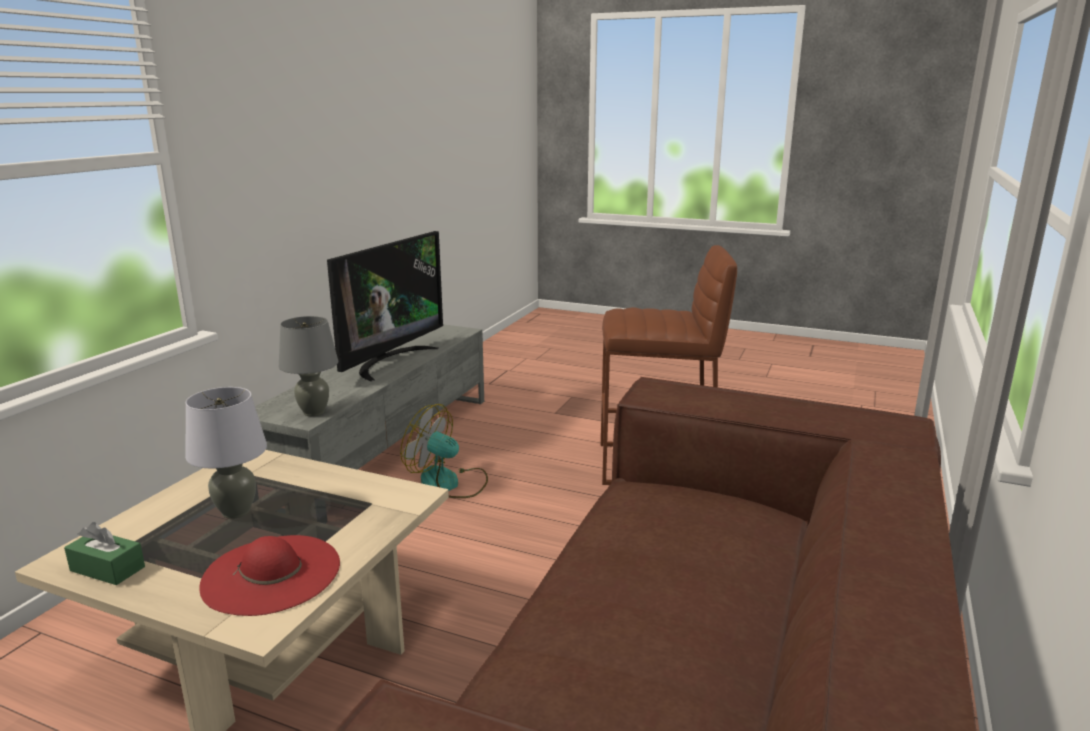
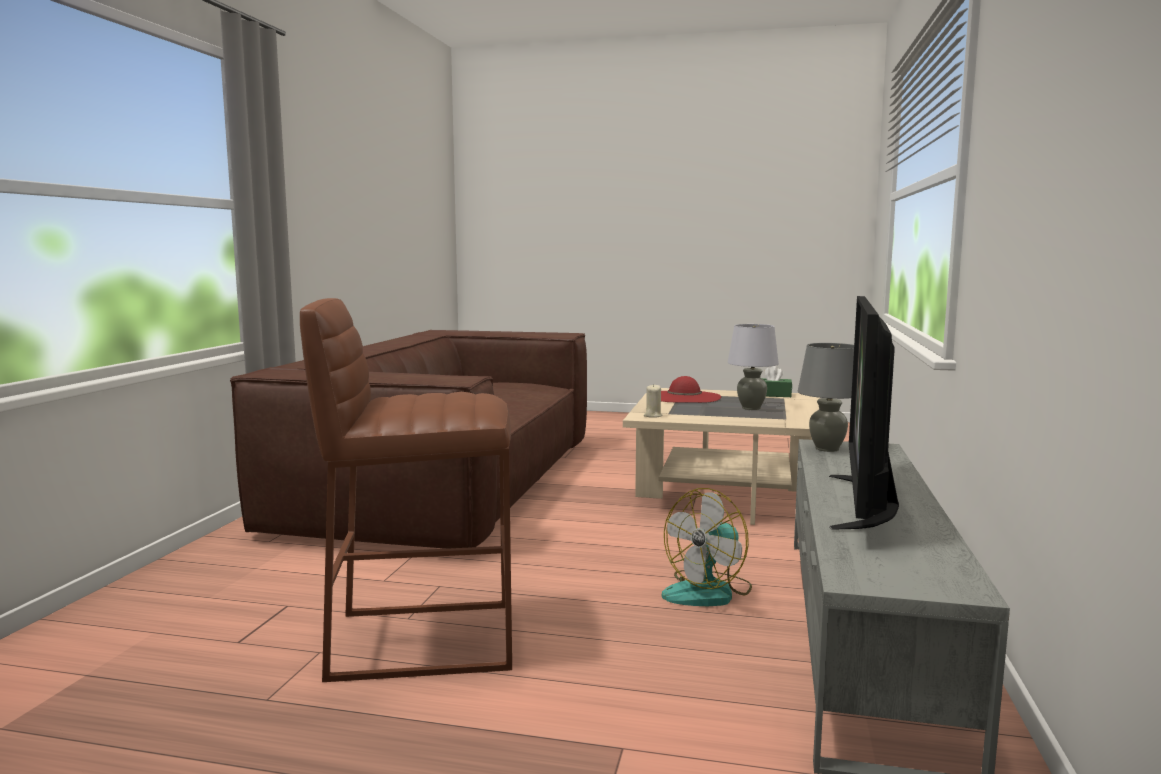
camera: 170 degrees right, 10 degrees down
fan [400,404,488,498] -> fan turned 120 degrees clockwise [662,488,752,606]
none -> beige candle [644,384,663,418]

